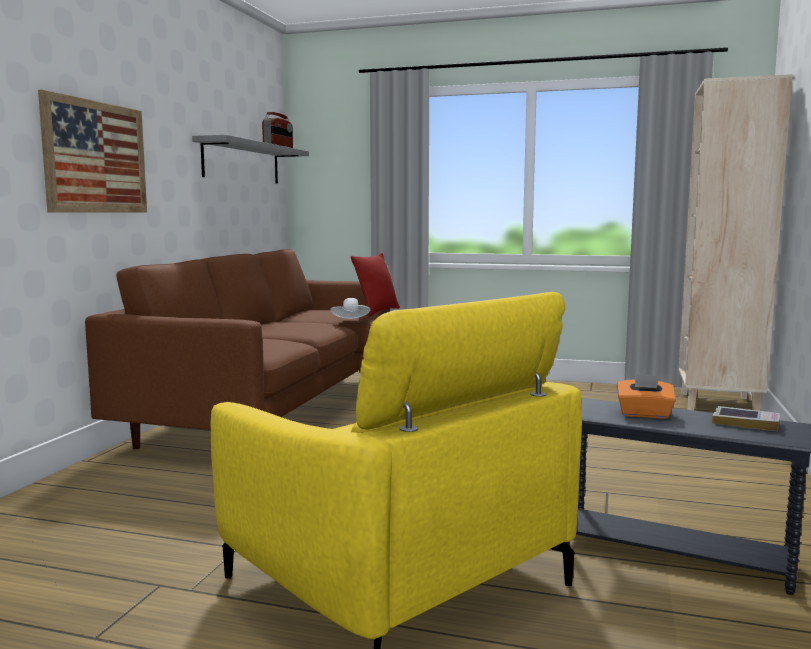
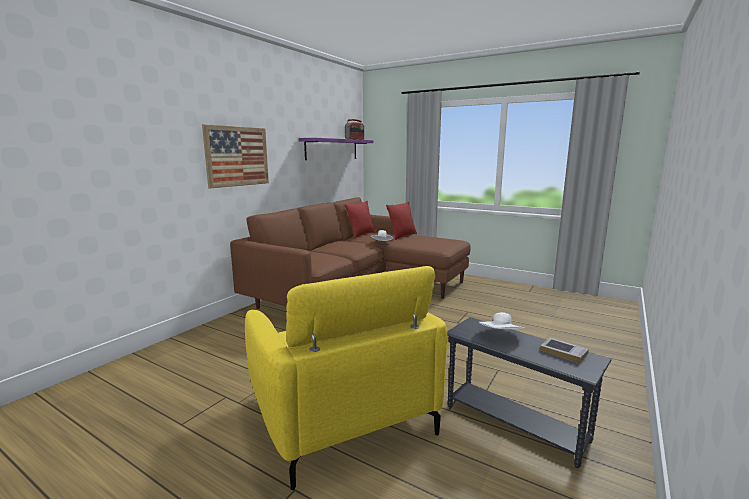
camera: 15 degrees right, 5 degrees up
grey shelf [192,135,309,184] -> purple shelf [299,138,374,160]
orange tissue box [617,374,676,419] -> white hat [478,312,525,329]
beige bookcase [679,74,793,411] -> none
none -> red pillow [345,201,376,238]

